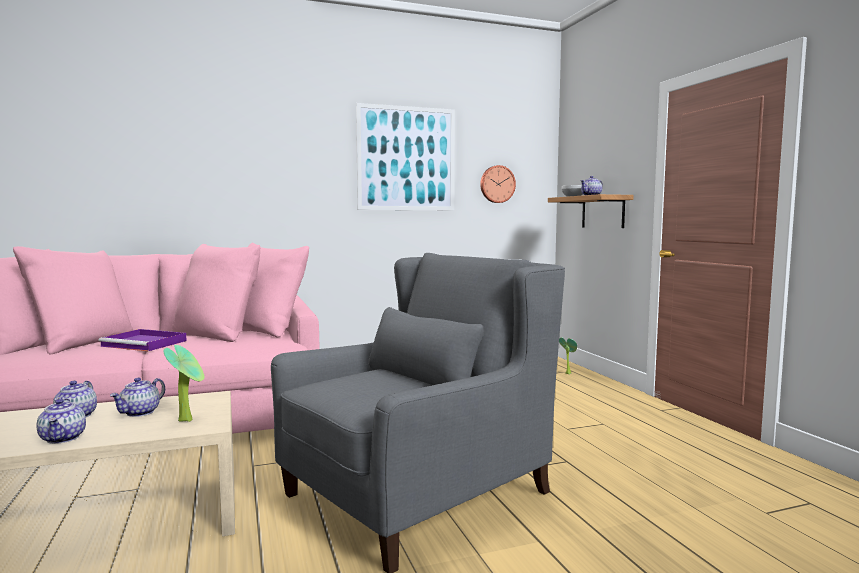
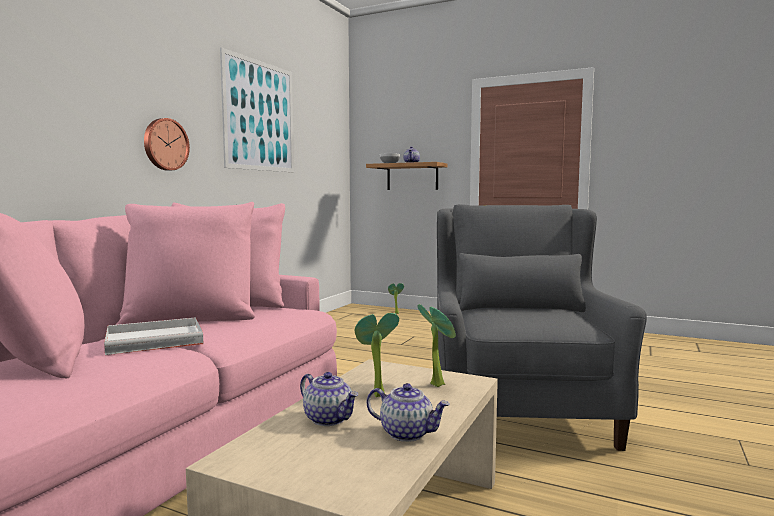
camera: 45 degrees left, 0 degrees up
purple tray [99,329,187,351] -> white tray [104,317,204,355]
teapot [110,378,165,417] -> potted plant [355,313,399,397]
wall clock [480,165,516,203] -> wall clock moved to [144,118,190,171]

